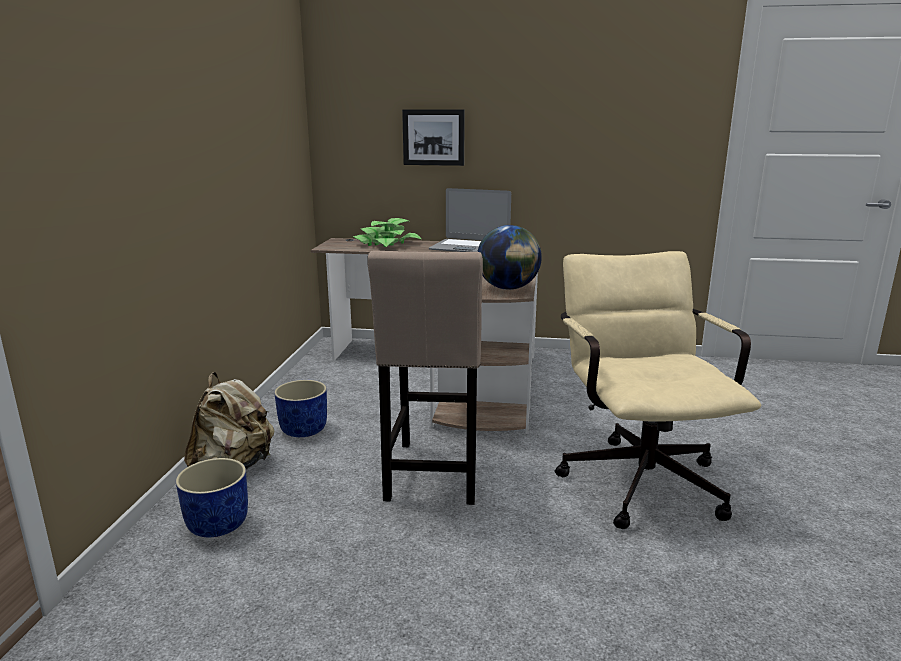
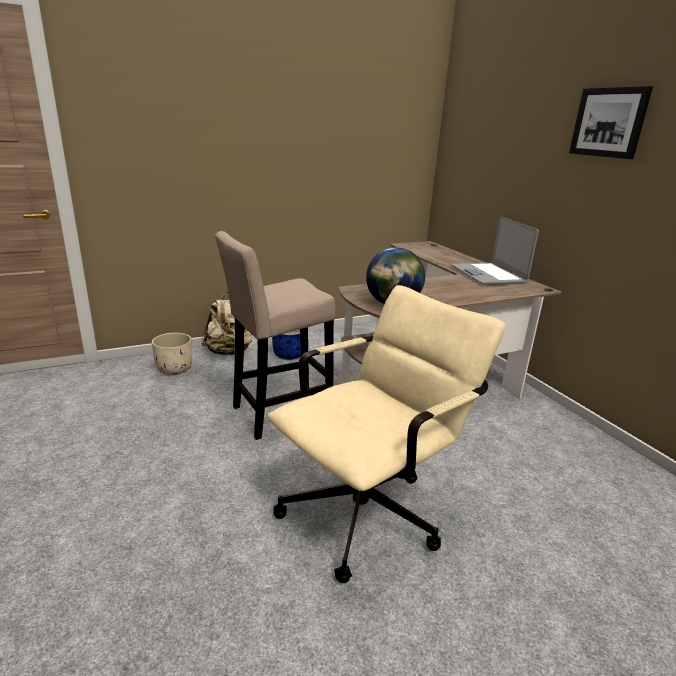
camera: 55 degrees right, 5 degrees up
blue planter [176,458,248,537] -> beige planter [152,333,192,375]
potted plant [353,218,421,247] -> none
picture [402,109,465,166] -> picture moved to [569,86,653,159]

